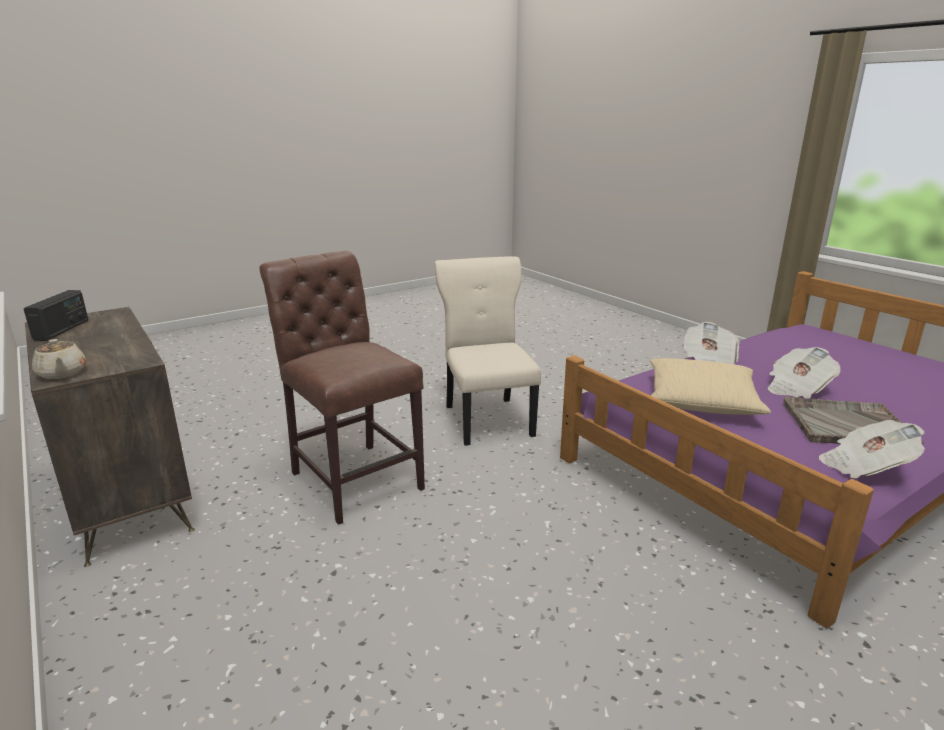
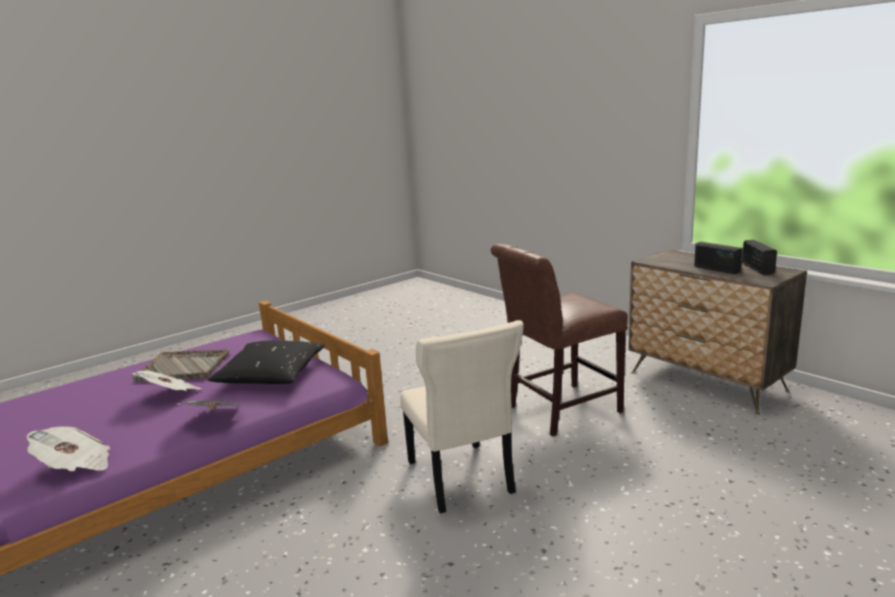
camera: 175 degrees right, 5 degrees down
beige teapot [32,339,86,379] -> none
brown chair [259,251,425,525] -> brown chair turned 105 degrees clockwise [491,244,628,437]
beige pillow [650,358,771,415] -> black pillow [208,340,325,384]
newspaper [819,420,925,479] -> newspaper moved to [27,426,110,471]
none -> radio [694,242,743,274]

